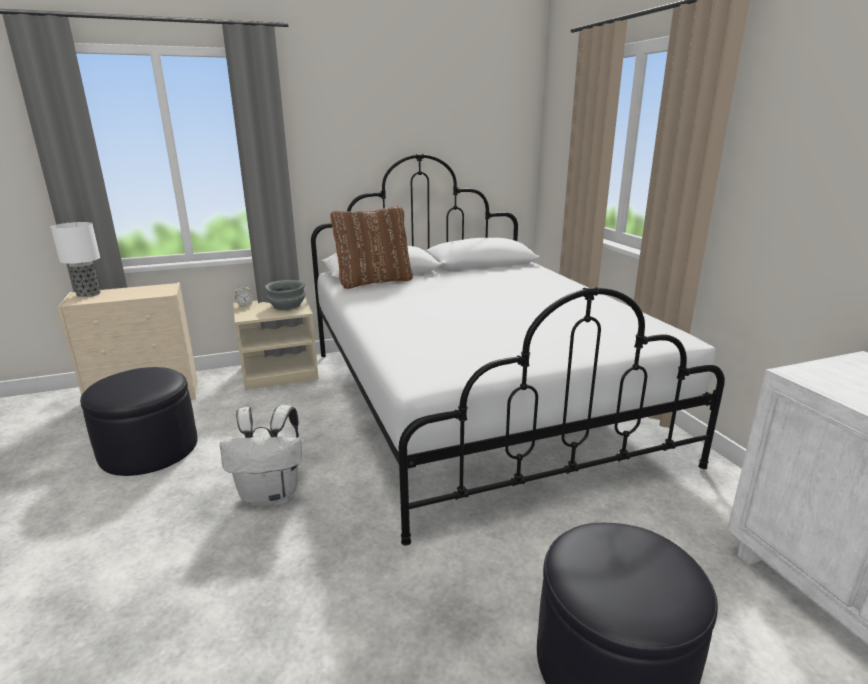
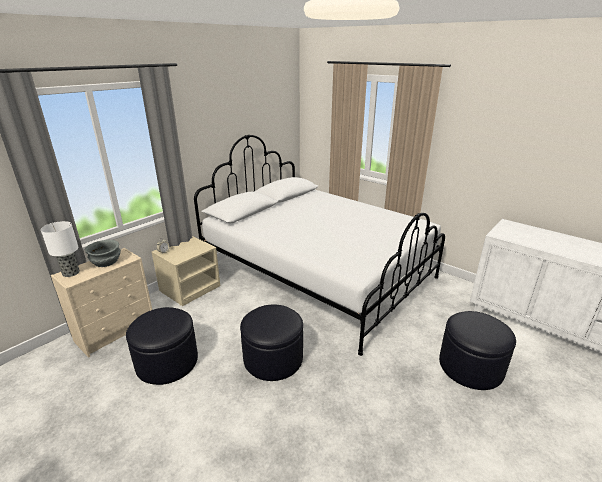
camera: 30 degrees left, 5 degrees up
white backpack [220,405,302,507] -> black ottoman [240,305,303,381]
grey bowl [265,280,306,310] -> grey bowl moved to [85,240,121,267]
brown pillow [330,206,413,289] -> none

